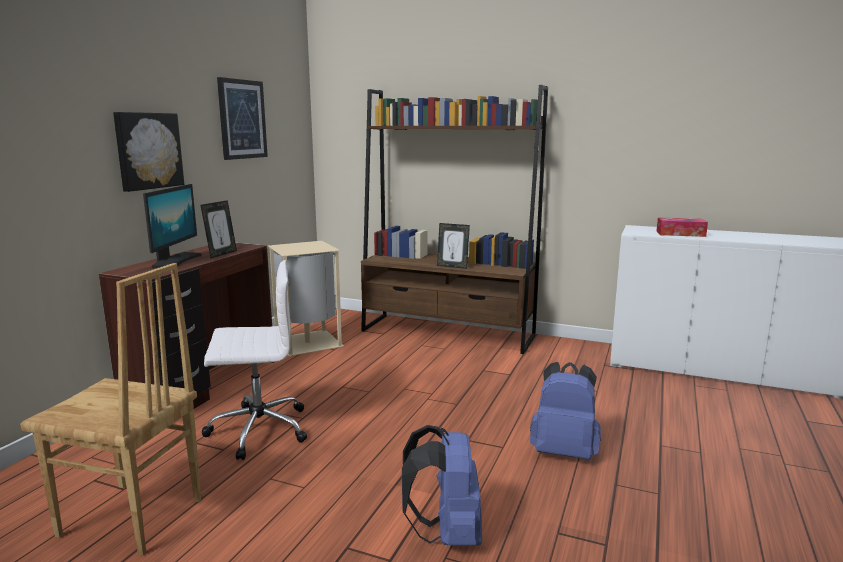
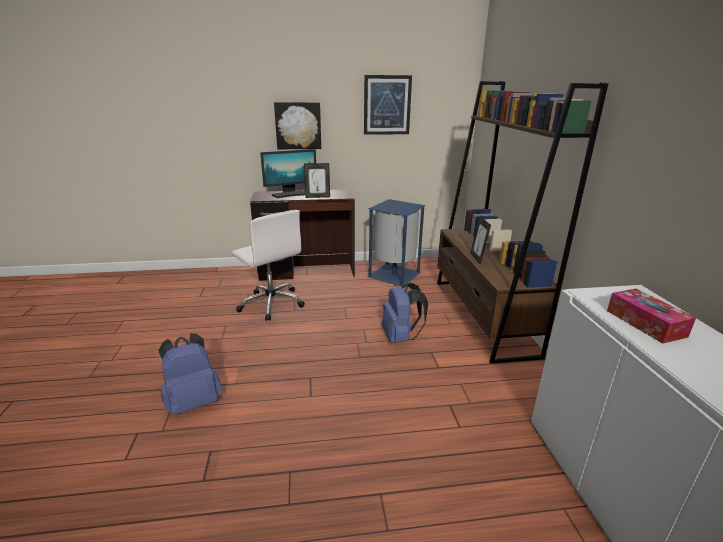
camera: 60 degrees right, 10 degrees up
brown chair [20,263,201,556] -> none
beige trash can [268,241,343,356] -> blue trash can [367,199,426,287]
blue backpack [530,362,601,460] -> blue backpack moved to [382,283,428,343]

